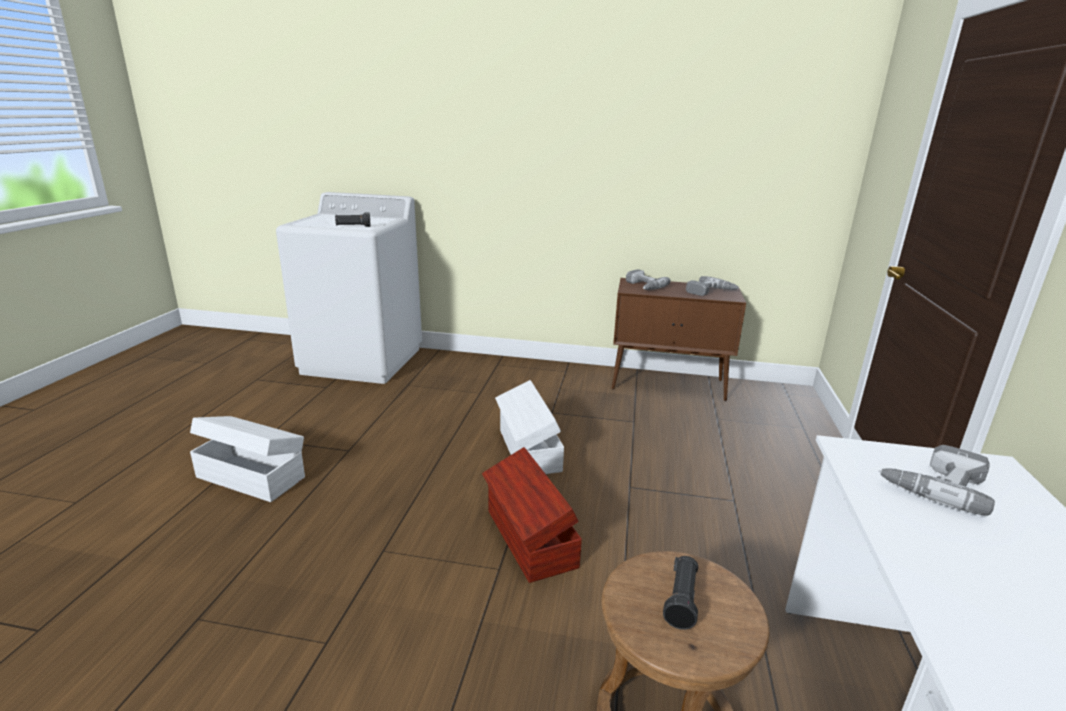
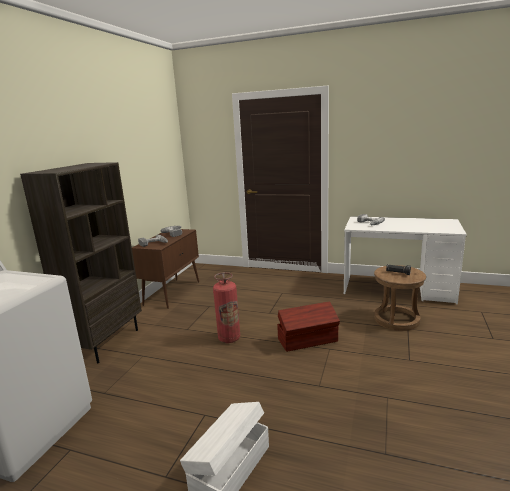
camera: 80 degrees left, 5 degrees down
black flashlight [335,212,371,227] -> none
white storage box [495,380,564,474] -> fire extinguisher [213,272,240,343]
none -> brown bookcase [20,162,142,363]

